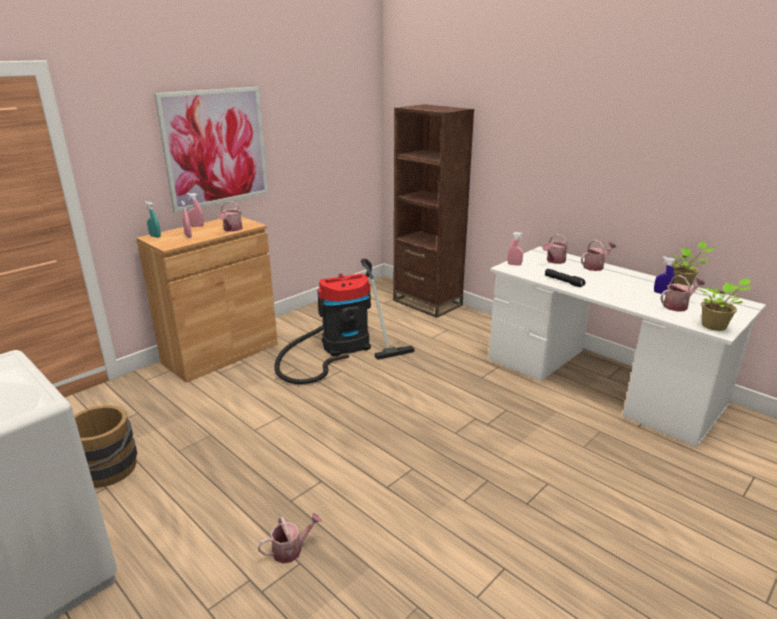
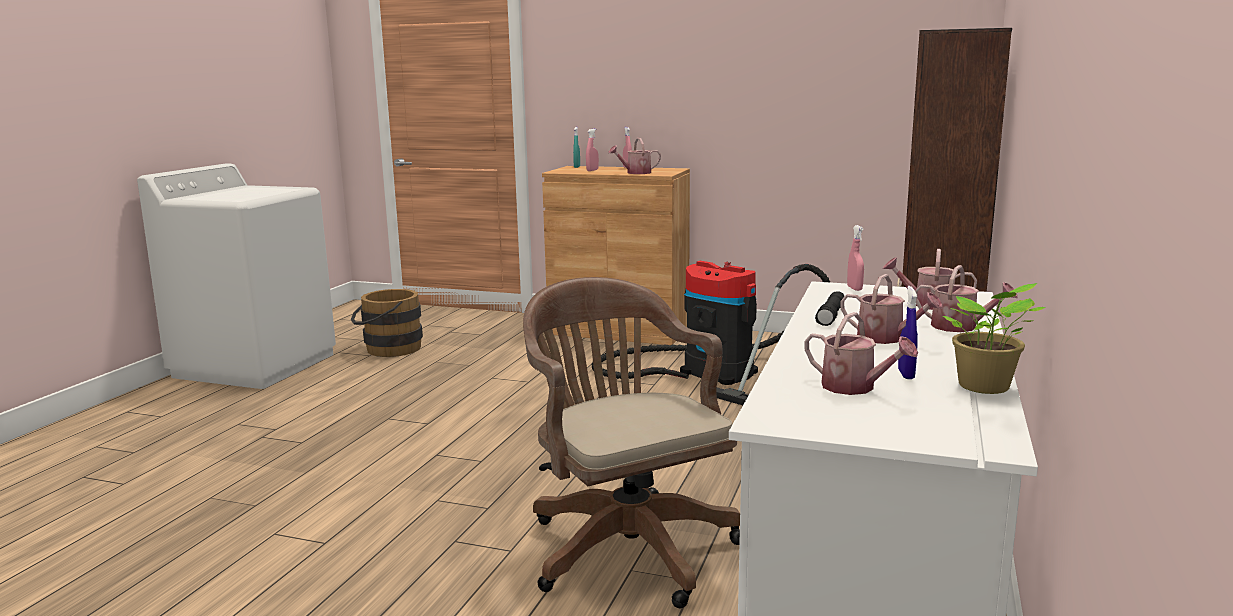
camera: 65 degrees right, 10 degrees down
picture [154,87,268,213] -> none
watering can [257,513,322,564] -> watering can moved to [840,274,943,344]
potted plant [698,278,754,331] -> none
none -> brown office chair [523,277,740,608]

